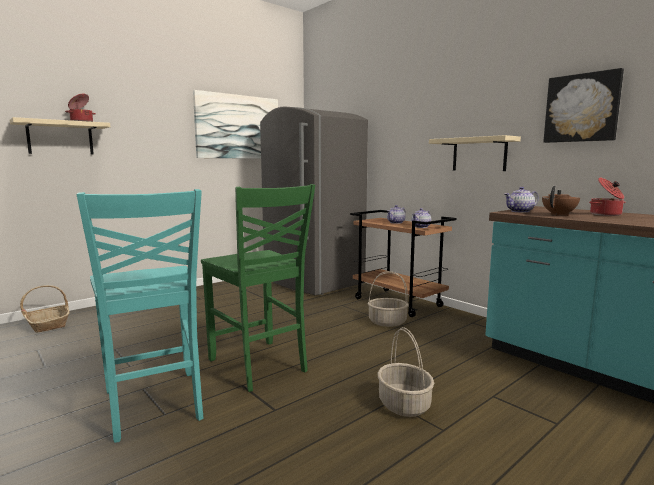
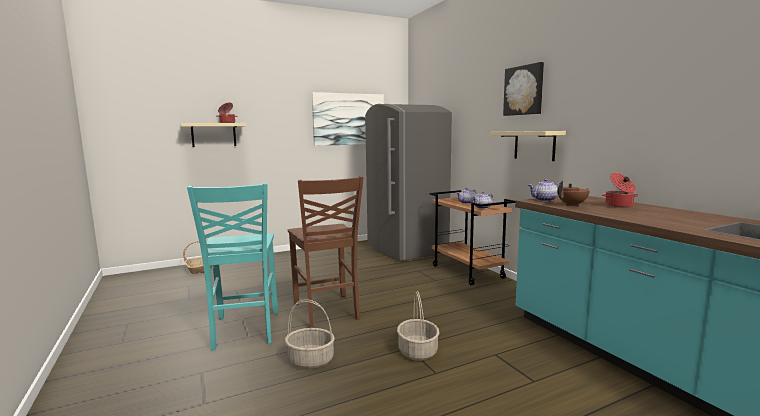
camera: 15 degrees right, 0 degrees up
green chair [201,184,315,392] -> brown chair [288,176,364,328]
basket [368,271,409,327] -> basket moved to [285,299,335,369]
picture [543,68,624,143] -> picture moved to [503,62,544,116]

